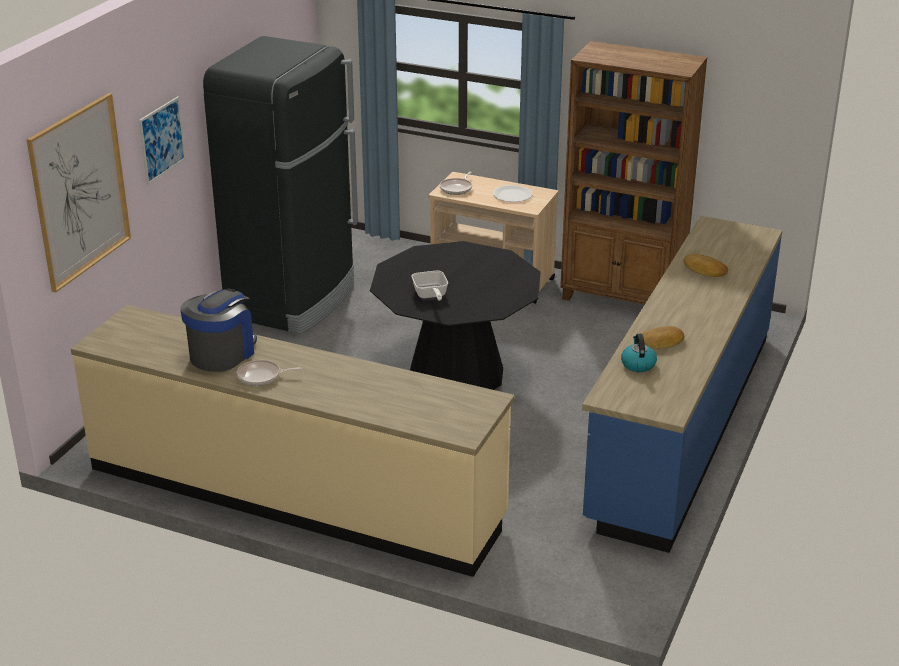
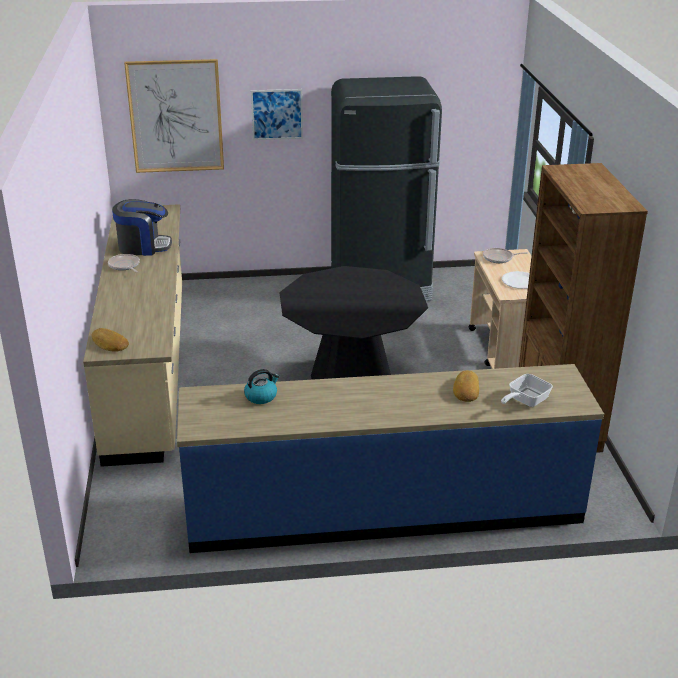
camera: 60 degrees right, 0 degrees up
frying pan [411,271,448,301] -> frying pan moved to [501,374,553,407]
bread [640,326,684,349] -> bread moved to [91,328,129,352]

